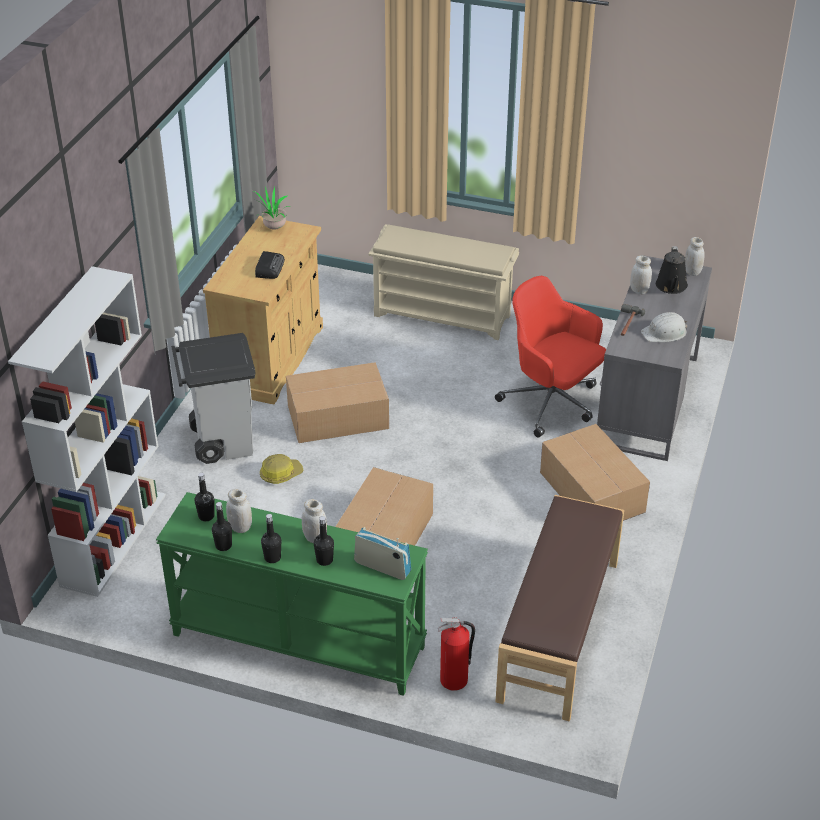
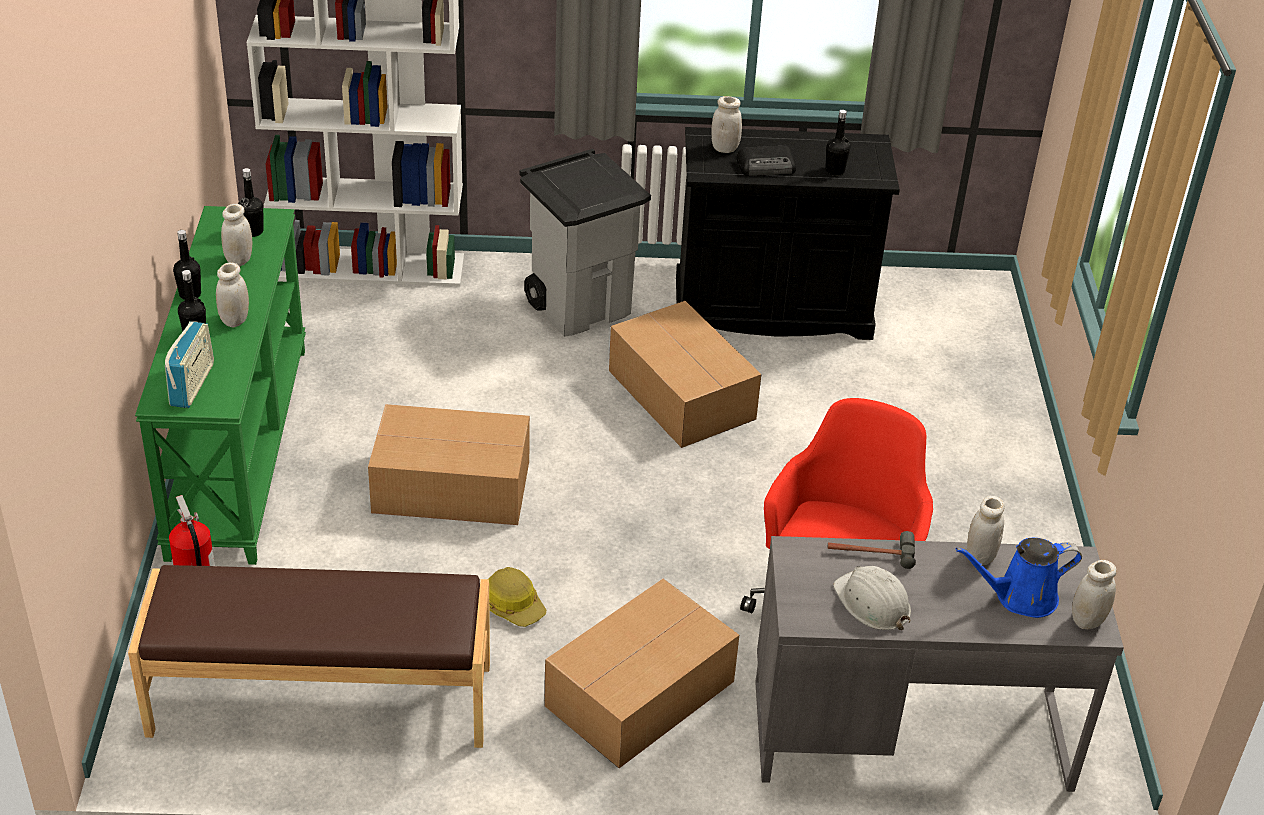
camera: 70 degrees right, 0 degrees up
beige cabinet [203,216,323,404] -> black cabinet [676,127,900,340]
black bottle [212,502,232,551] -> black bottle moved to [826,110,850,176]
potted plant [254,187,292,230] -> none
hard hat [260,454,304,484] -> hard hat moved to [488,567,546,627]
beige shoe rack [368,224,519,340] -> none
black watering can [656,246,688,294] -> blue watering can [956,538,1082,618]
none -> white jar [711,96,742,153]

